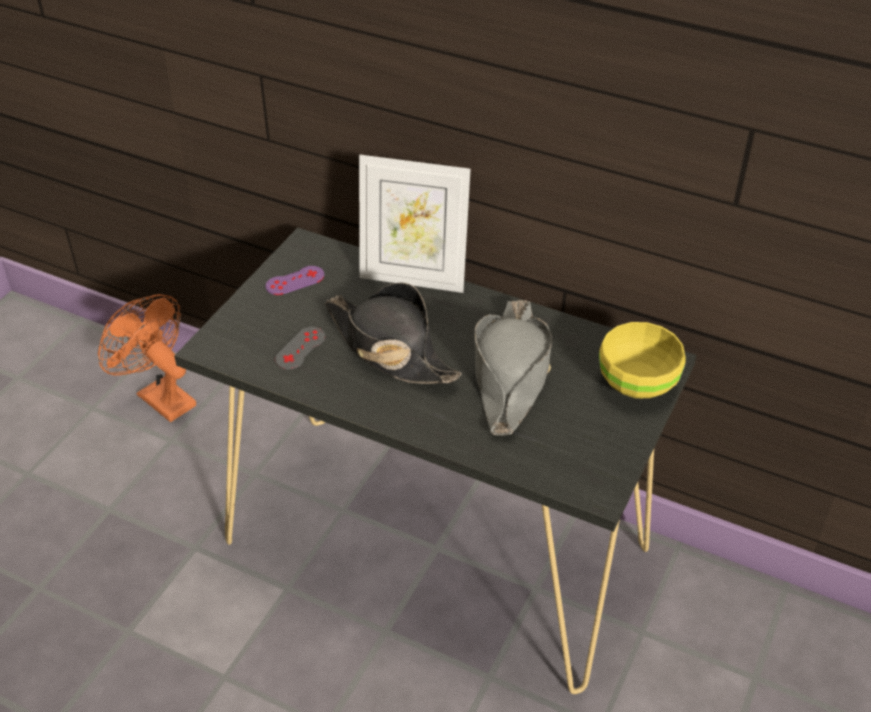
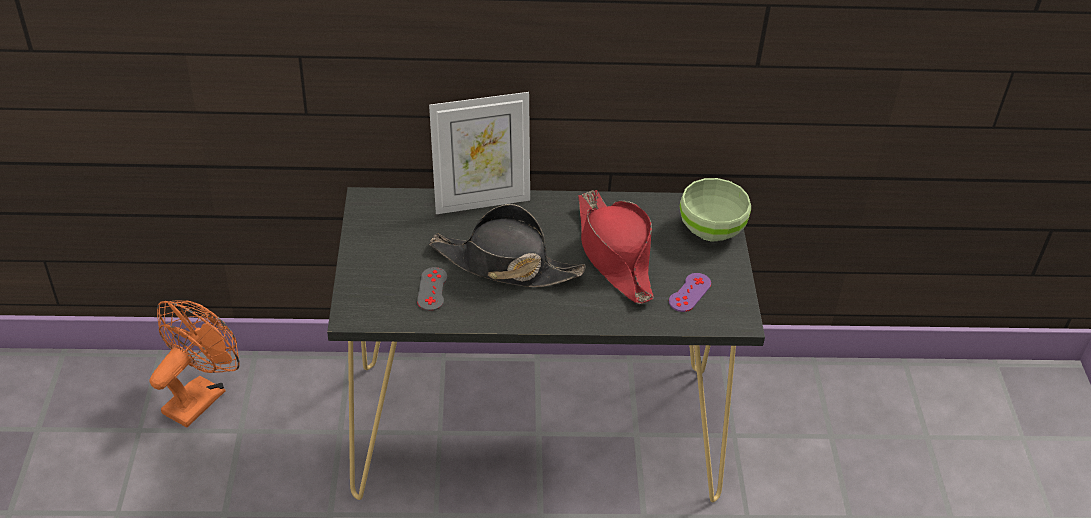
camera: 30 degrees left, 0 degrees up
orange fan [98,294,196,422] -> orange fan turned 105 degrees clockwise [150,301,240,427]
purple game controller [265,266,324,295] -> purple game controller moved to [669,273,711,312]
grey hat [475,300,552,436] -> red hat [578,190,654,304]
yellow bowl [599,322,686,398] -> green bowl [680,178,751,241]

